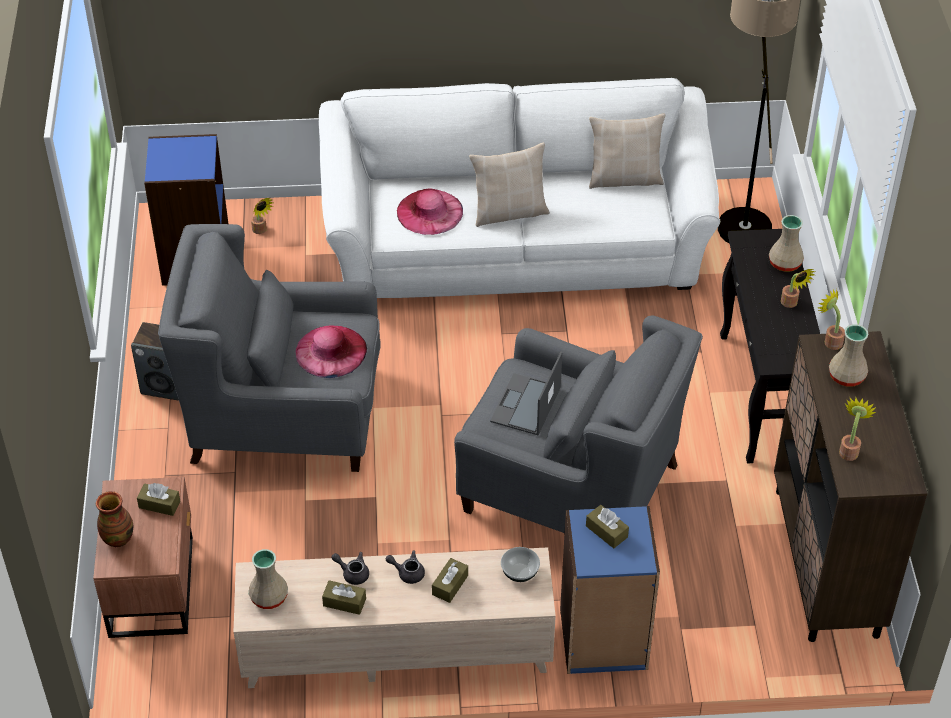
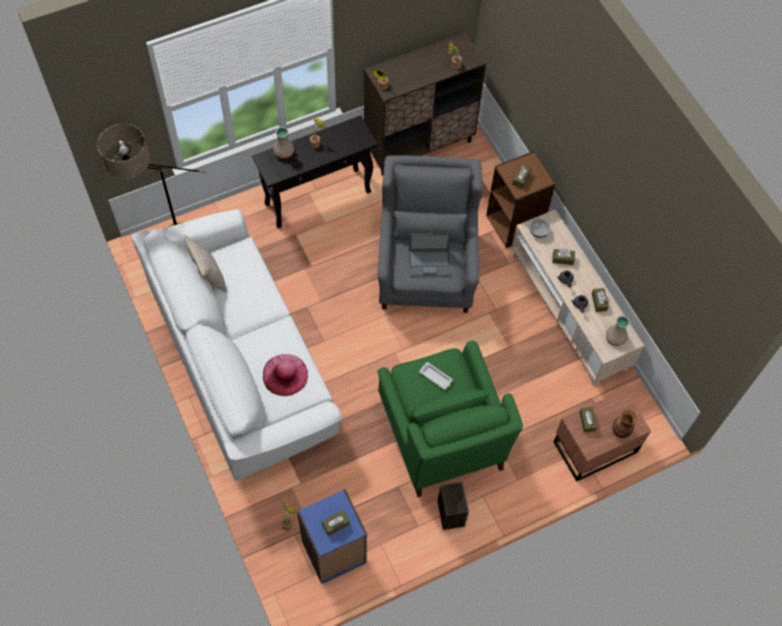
camera: 115 degrees left, 15 degrees up
grey armchair [158,224,381,472] -> green armchair [377,341,523,497]
pink hat [296,326,367,378] -> white tray [419,362,453,390]
beige pillow [469,143,550,227] -> none
blue bookcase [560,506,660,674] -> brown bookcase [486,151,555,248]
beige vase [829,324,868,386] -> none
none -> brown tissue box [322,510,350,536]

